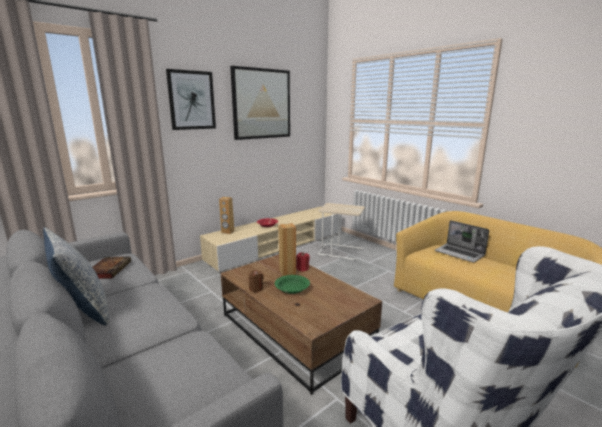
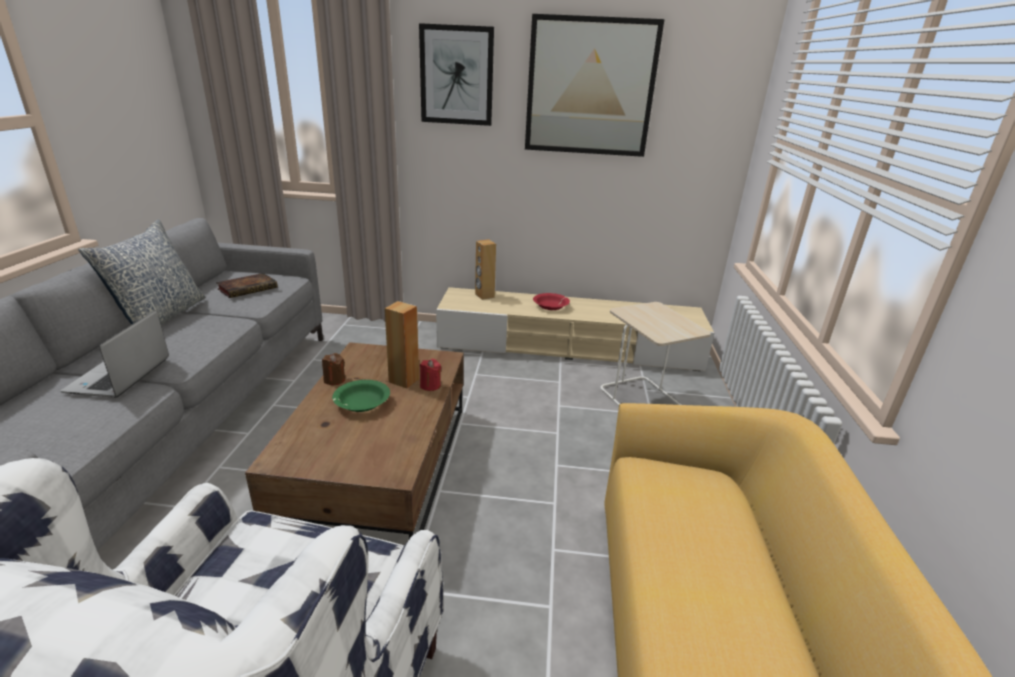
camera: 45 degrees right, 10 degrees up
laptop [435,220,489,262] -> laptop moved to [61,310,169,398]

